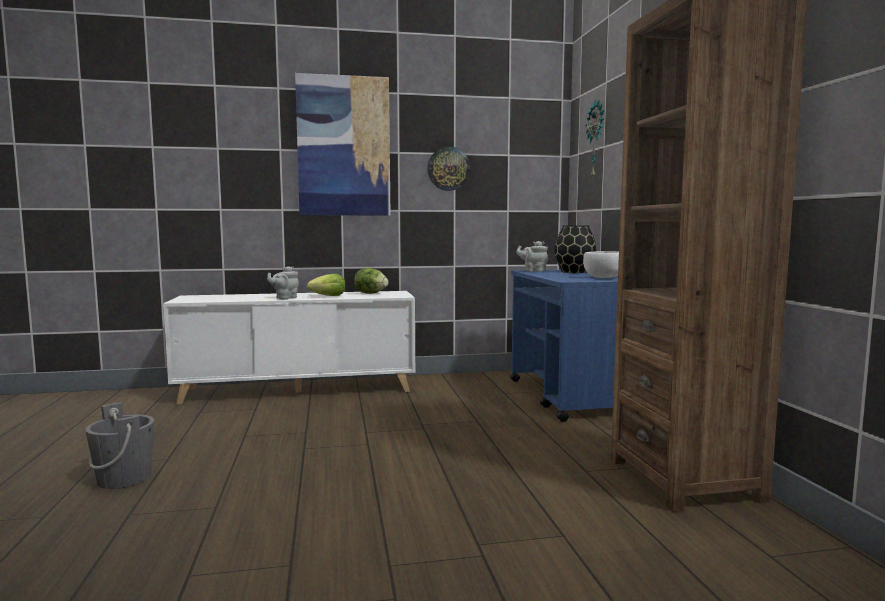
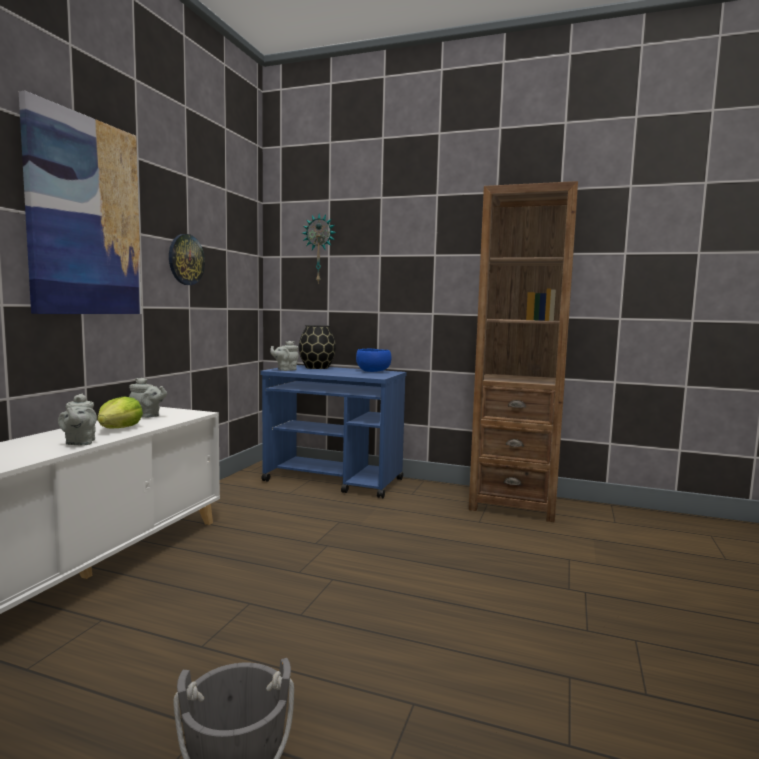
camera: 60 degrees left, 0 degrees up
lettuce [354,268,388,294] -> grey teapot [129,378,167,418]
white bowl [583,251,619,278] -> blue bowl [356,349,392,372]

